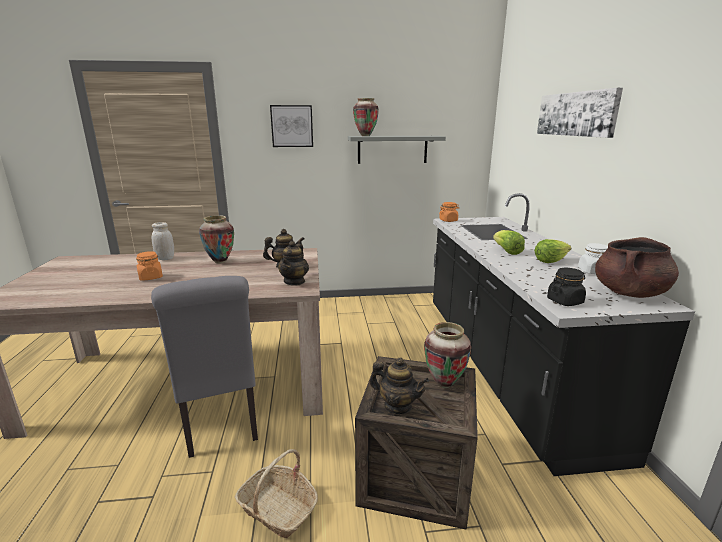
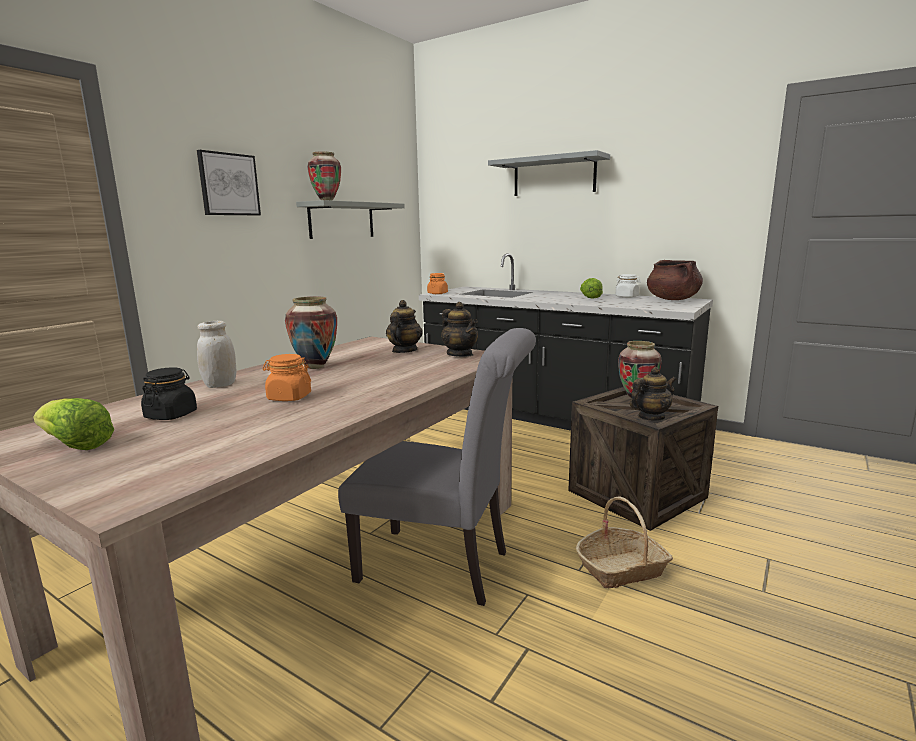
camera: 50 degrees left, 5 degrees down
lettuce [493,230,525,255] -> lettuce moved to [33,398,114,450]
picture [537,88,623,138] -> grey shelf [488,150,610,196]
black jar [547,268,586,306] -> black jar moved to [141,367,197,420]

